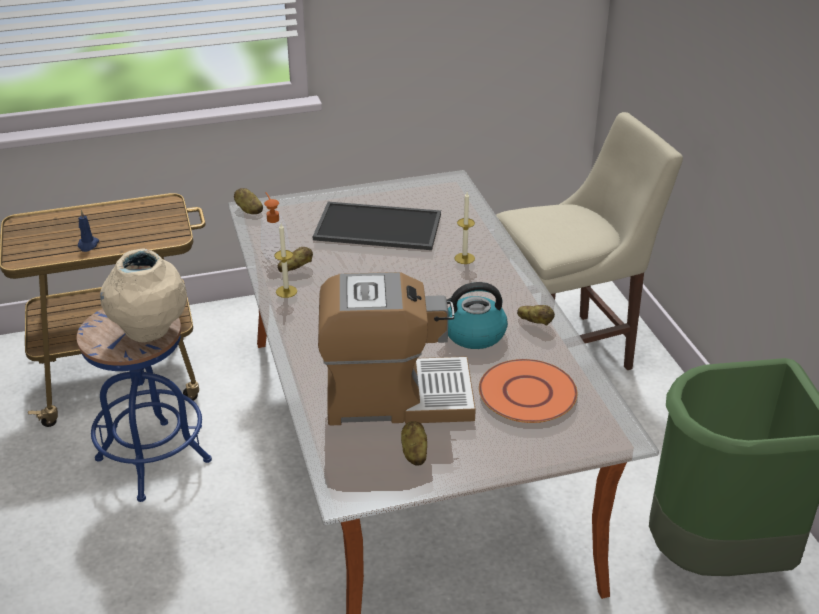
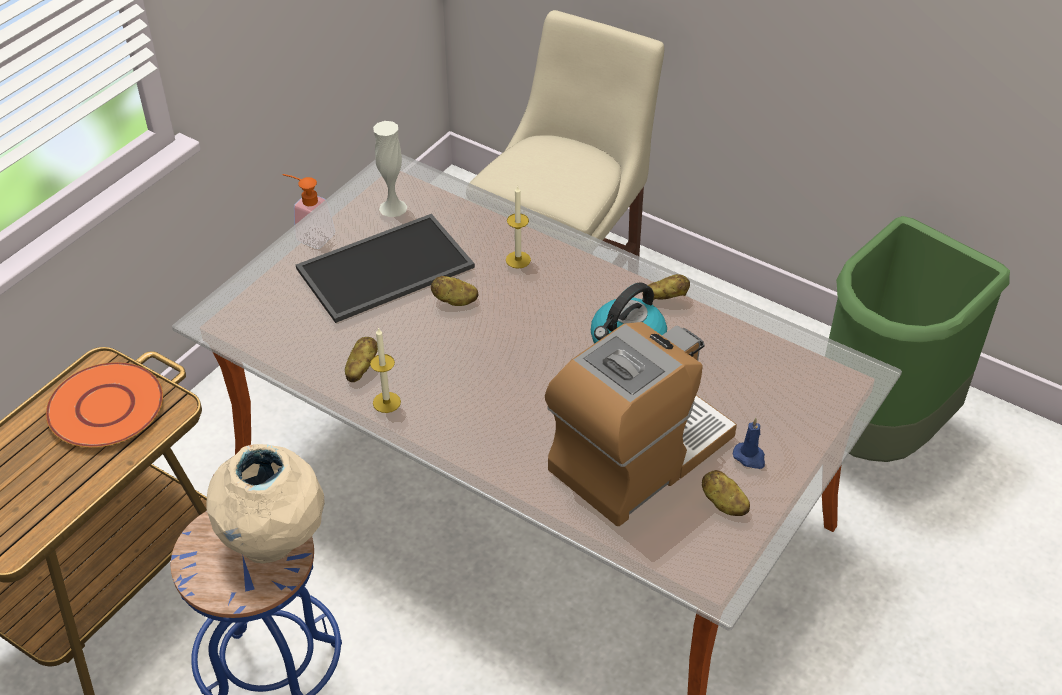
camera: 40 degrees left, 10 degrees up
blue candle [78,210,99,252] -> blue candle moved to [733,418,765,469]
potato [234,188,263,214] -> potato moved to [431,276,478,306]
soap dispenser [261,192,290,260] -> soap dispenser moved to [282,174,335,249]
orange plate [479,359,577,423] -> orange plate moved to [46,362,163,448]
none -> white vase [373,121,407,217]

